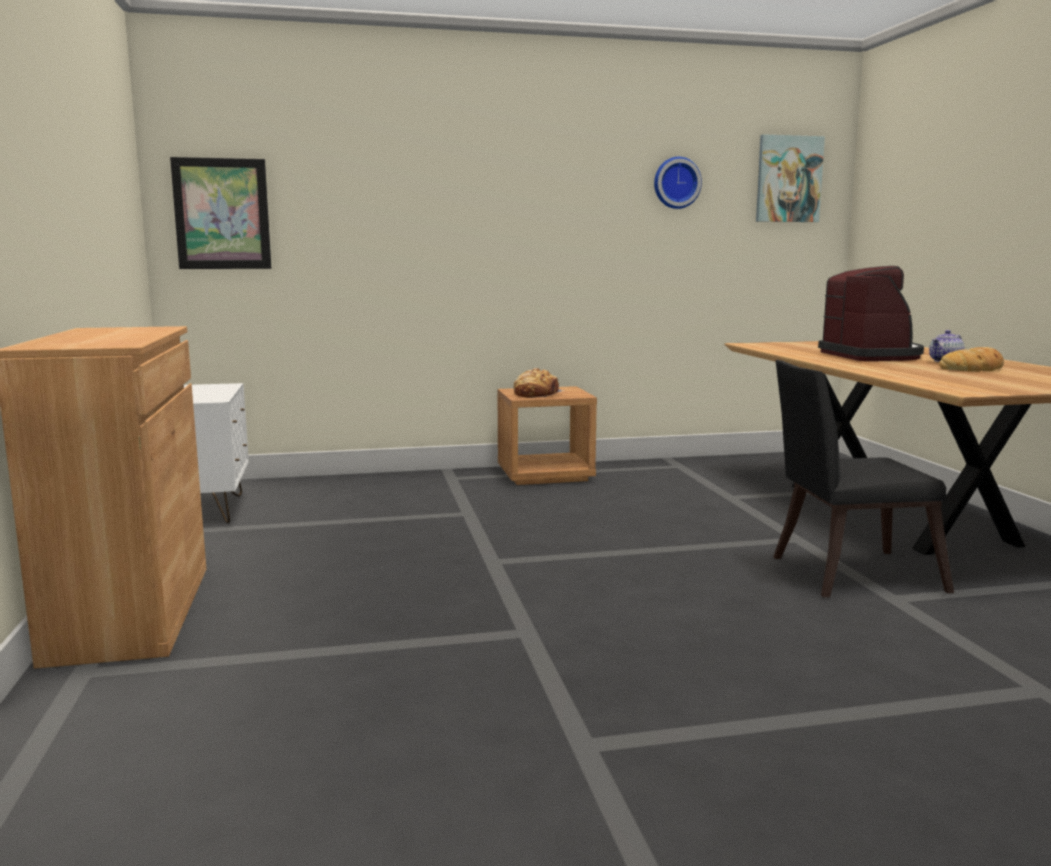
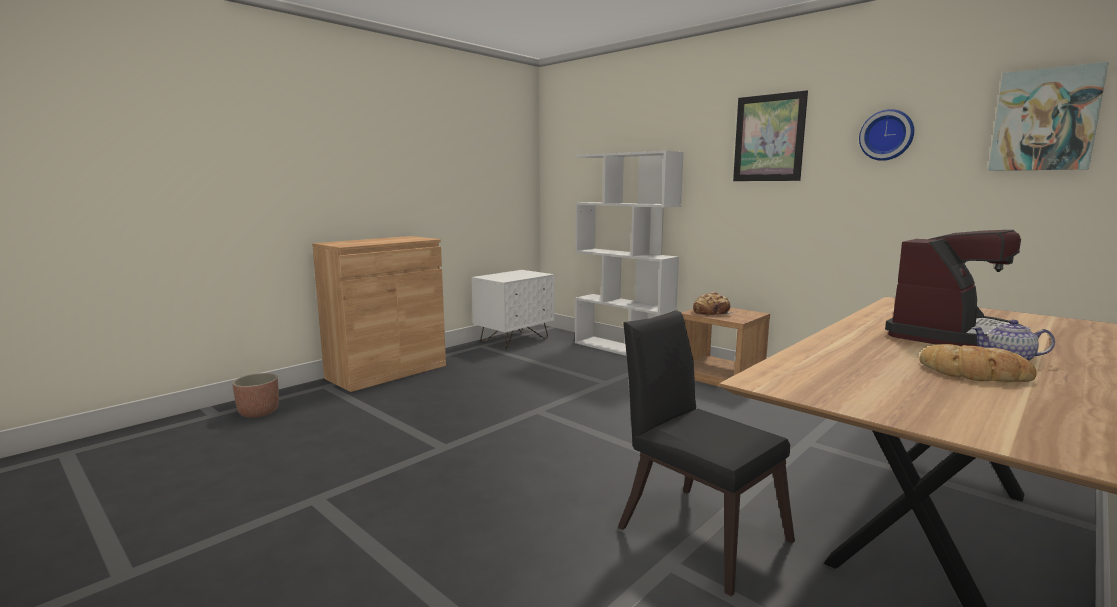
camera: 55 degrees right, 0 degrees up
picture [170,157,271,269] -> picture moved to [733,90,808,181]
none -> planter [232,373,279,418]
none -> white bookcase [575,151,684,356]

